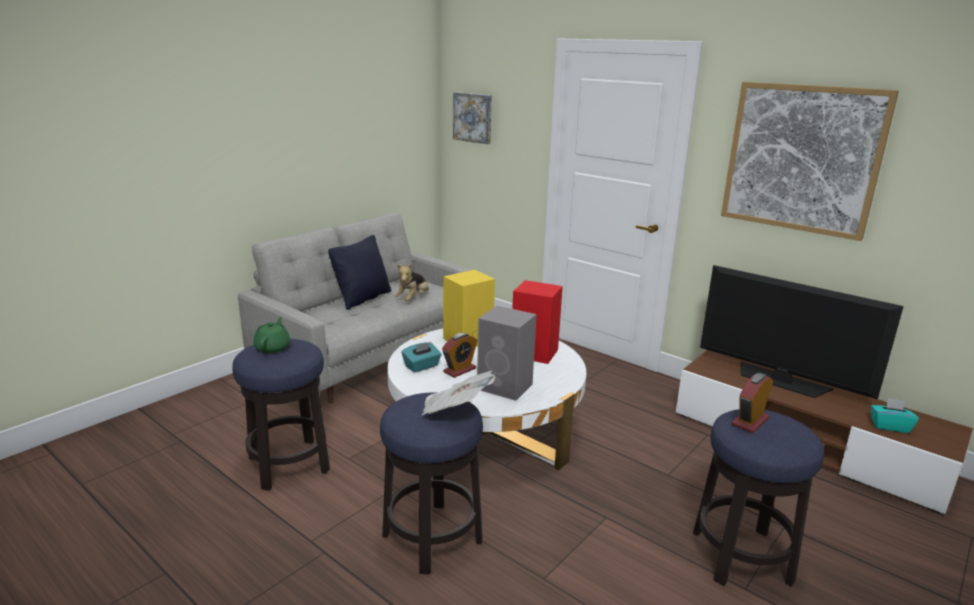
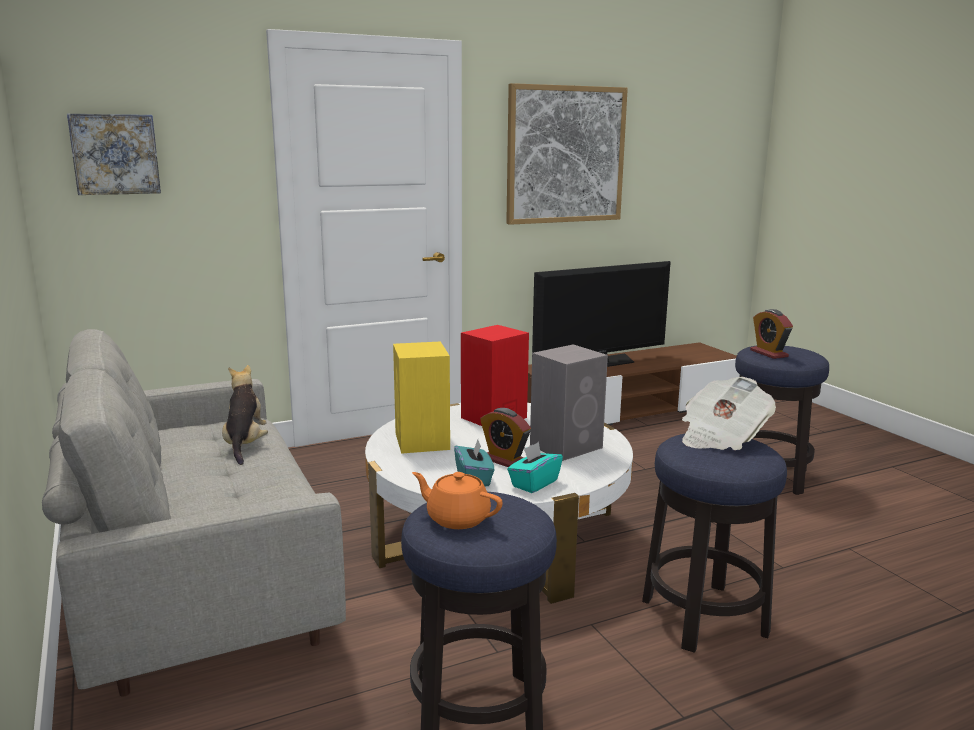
camera: 65 degrees left, 5 degrees down
green teapot [253,317,290,353] -> orange teapot [412,472,503,529]
black pillow [328,235,391,310] -> none
plush toy [394,263,429,301] -> plush toy turned 150 degrees counterclockwise [222,365,268,465]
alarm clock [442,333,478,378] -> alarm clock turned 150 degrees clockwise [480,408,531,467]
turquoise tissue box [870,398,919,433] -> turquoise tissue box moved to [507,442,563,493]

